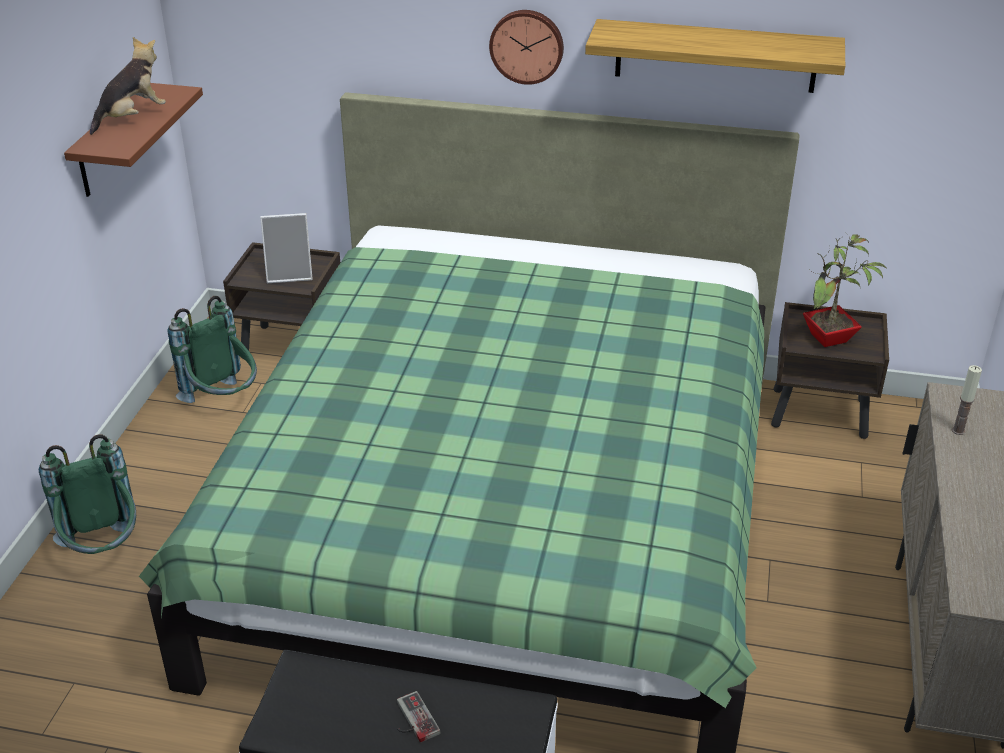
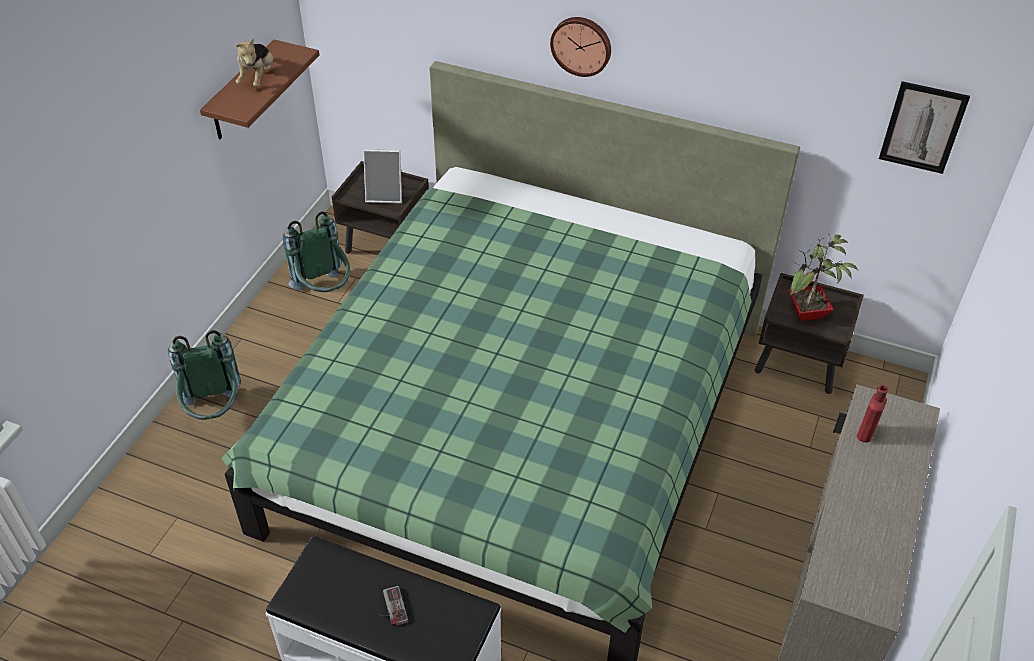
camera: 10 degrees right, 10 degrees up
plush toy [90,37,166,135] -> plush toy turned 135 degrees clockwise [236,38,274,87]
shelf [585,19,845,93] -> none
candle [952,365,982,435] -> red bottle [857,385,888,443]
none -> picture [879,81,970,174]

